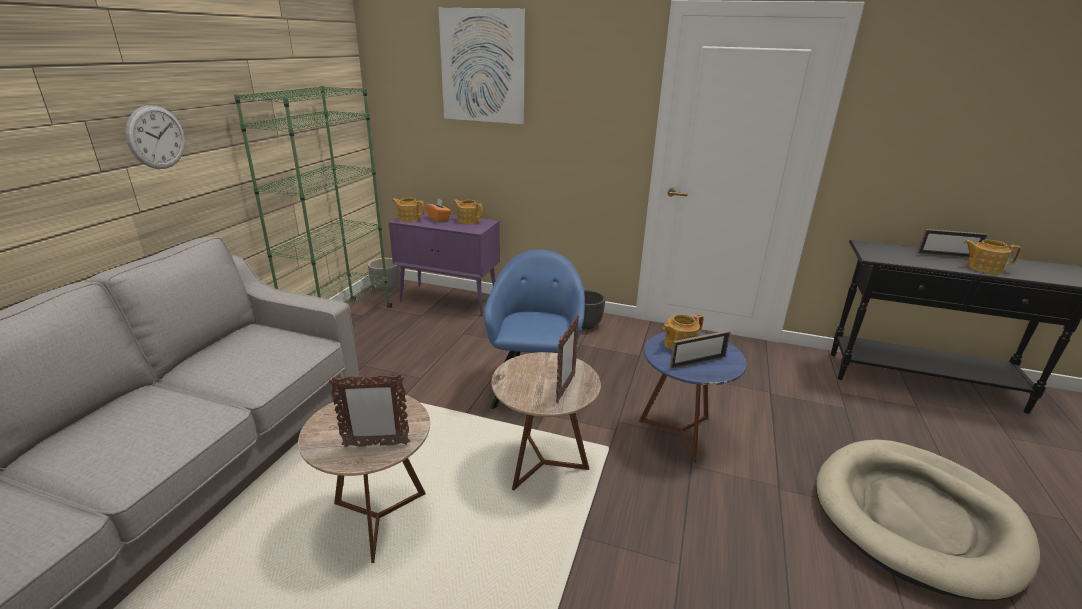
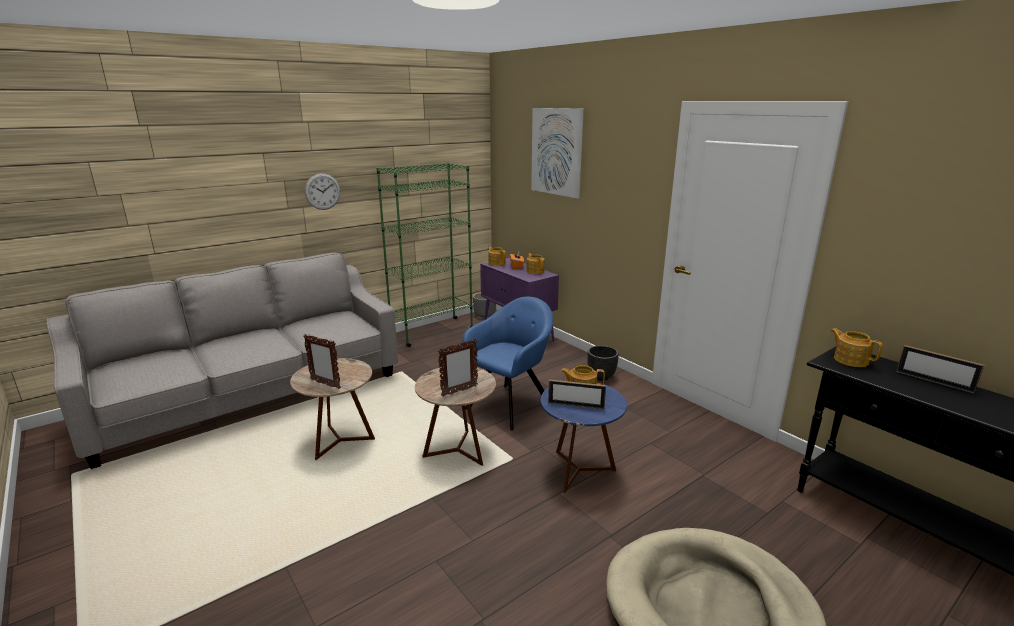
camera: 35 degrees right, 5 degrees down
teapot [964,240,1021,274] -> teapot moved to [831,328,882,367]

